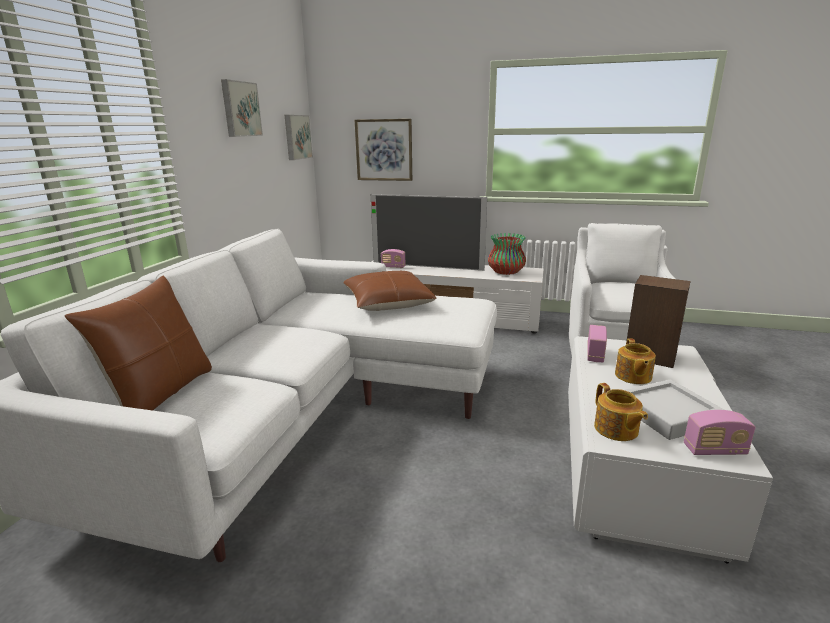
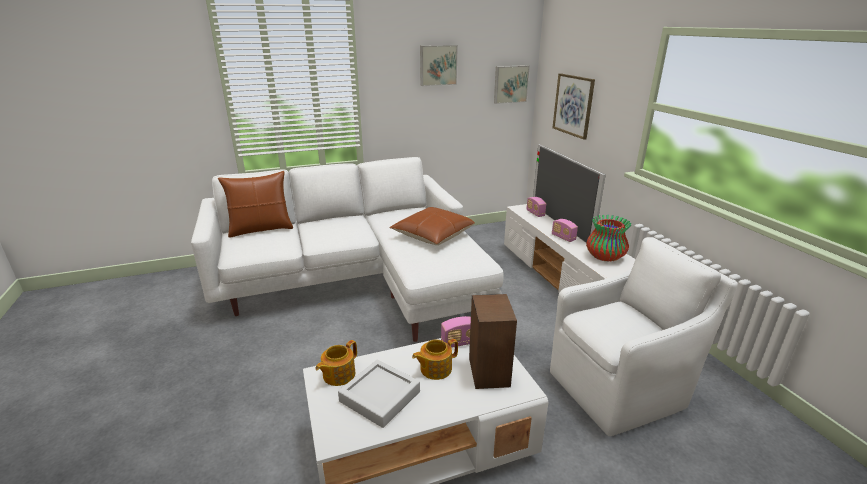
camera: 55 degrees right, 5 degrees up
radio [684,410,756,455] -> radio moved to [552,219,578,242]

